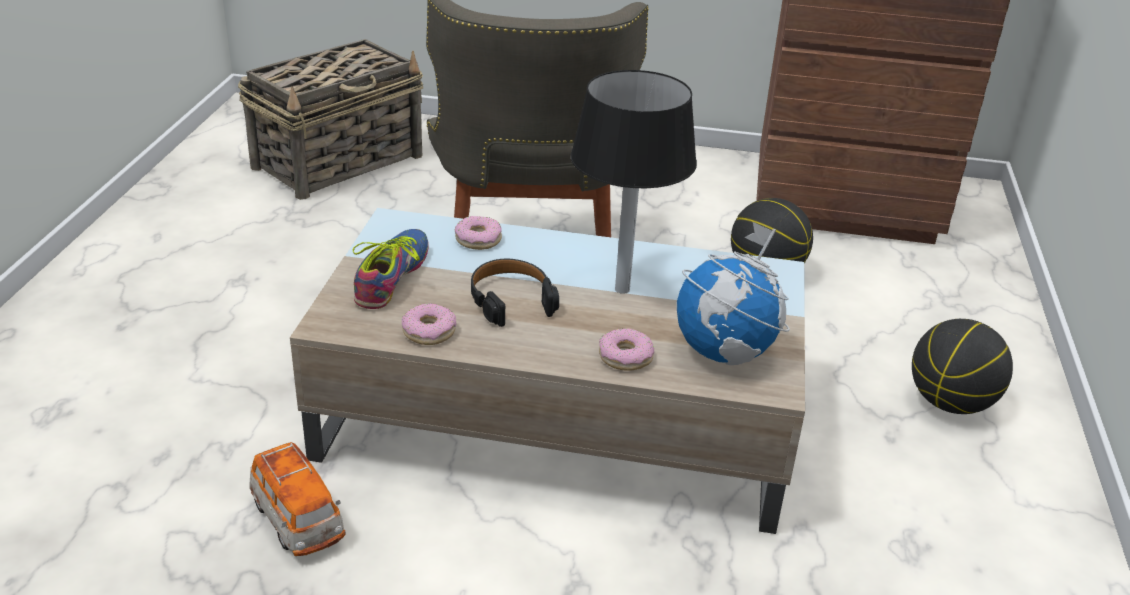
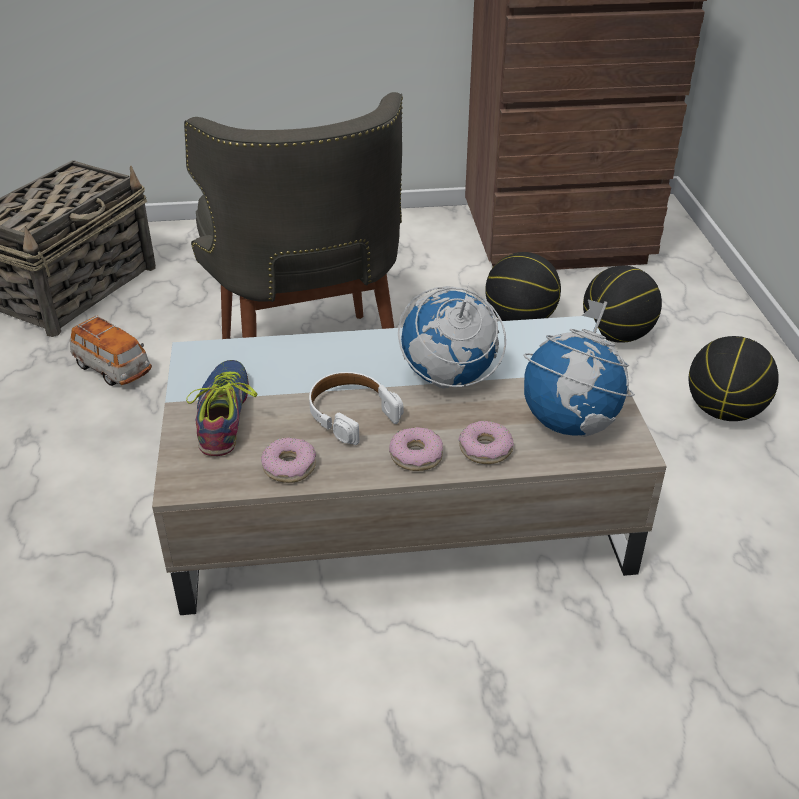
camera: 15 degrees left, 5 degrees up
toy car [249,442,346,556] -> toy car moved to [70,315,152,386]
donut [455,216,502,250] -> donut moved to [389,427,443,471]
black headphones [471,259,559,327] -> white headphones [309,372,404,445]
black table lamp [570,70,697,294] -> globe [398,284,506,389]
none -> basketball [583,266,662,343]

